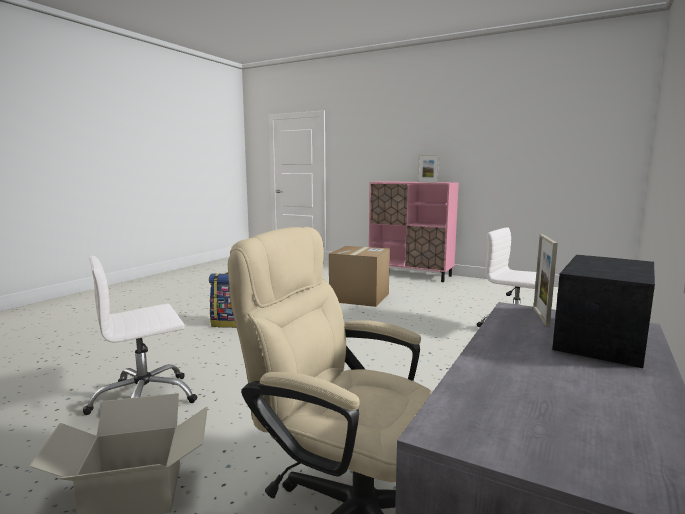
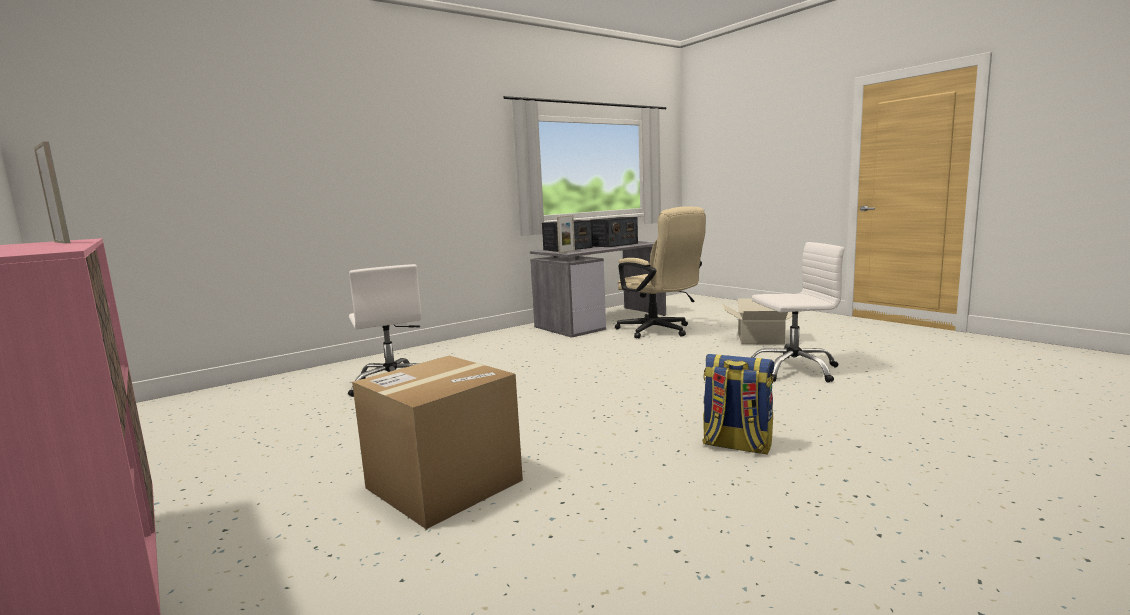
camera: 155 degrees left, 0 degrees up
none -> radio [591,217,638,247]

